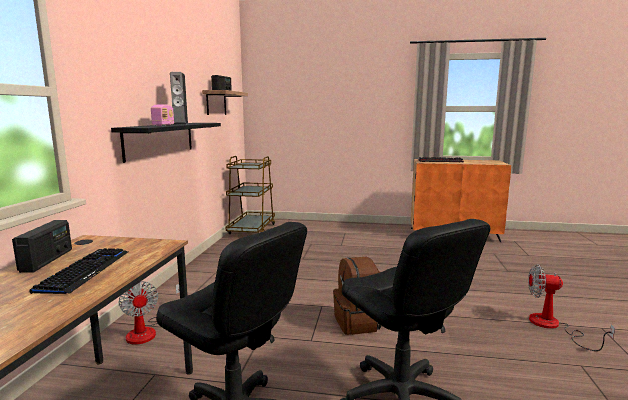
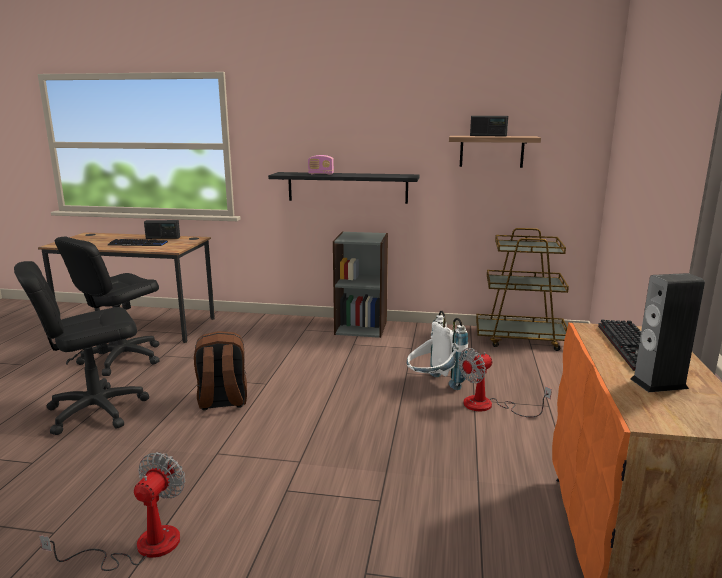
camera: 90 degrees right, 5 degrees up
fan [119,281,180,345] -> fan moved to [458,348,552,417]
speaker [170,72,189,125] -> speaker moved to [630,273,705,392]
none -> grey bookcase [333,231,388,338]
none -> white backpack [407,311,468,390]

